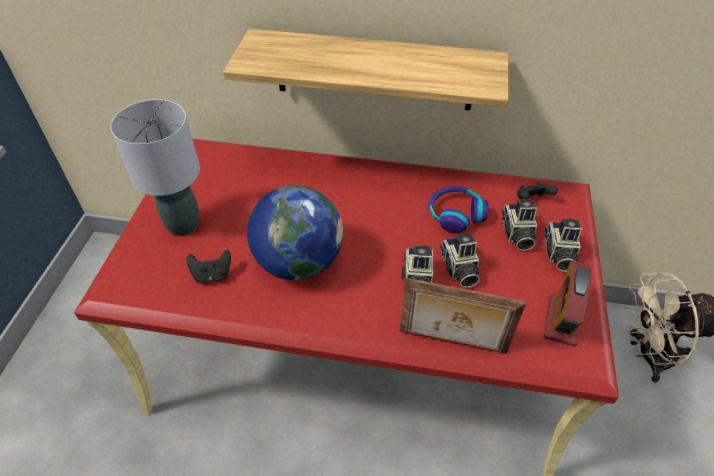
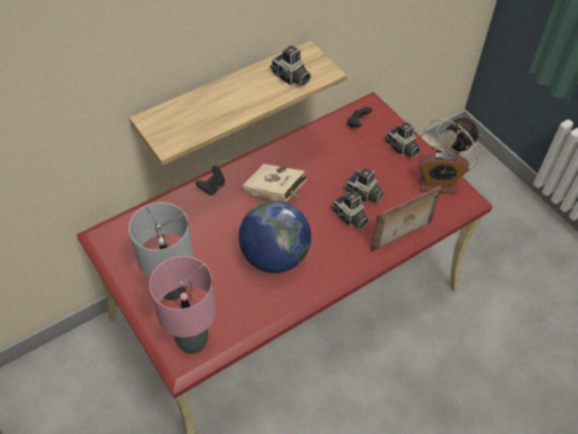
camera: 45 degrees left, 5 degrees up
black game controller [187,250,231,283] -> black game controller moved to [196,166,225,195]
headphones [428,186,489,233] -> none
camera [502,199,537,251] -> camera moved to [270,45,311,86]
alarm clock [544,260,591,346] -> alarm clock turned 60 degrees counterclockwise [419,152,469,194]
none -> pink table lamp [149,256,216,354]
none -> beige book [242,164,307,202]

